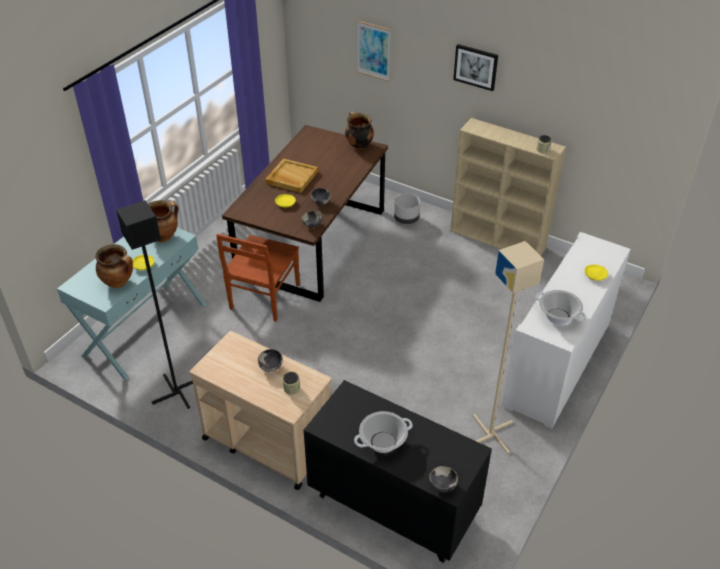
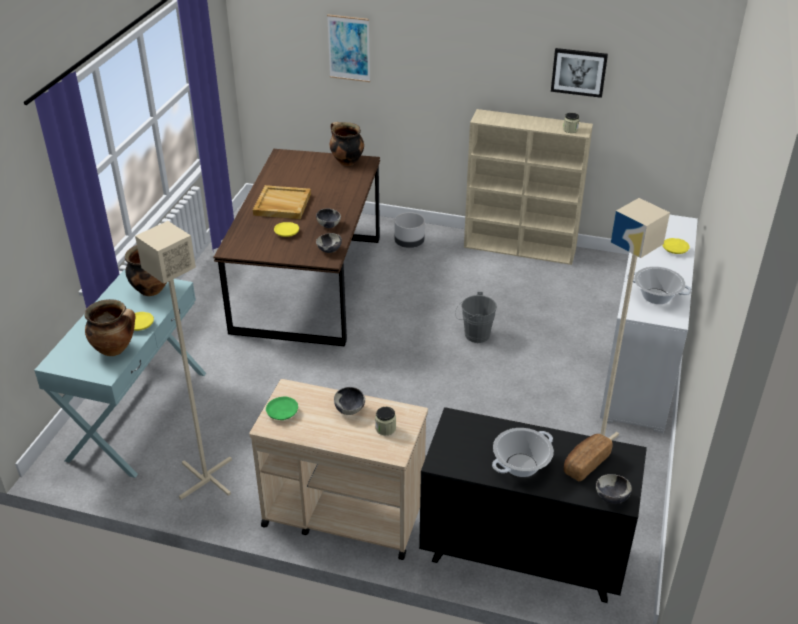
camera: 15 degrees left, 5 degrees down
black floor lamp [116,200,193,409] -> beige floor lamp [135,221,232,500]
brown chair [216,234,299,322] -> none
picture [453,44,498,91] -> picture moved to [551,48,608,98]
none -> green plate [266,397,298,420]
none -> grey bucket [455,292,497,343]
none -> bread [564,434,612,482]

